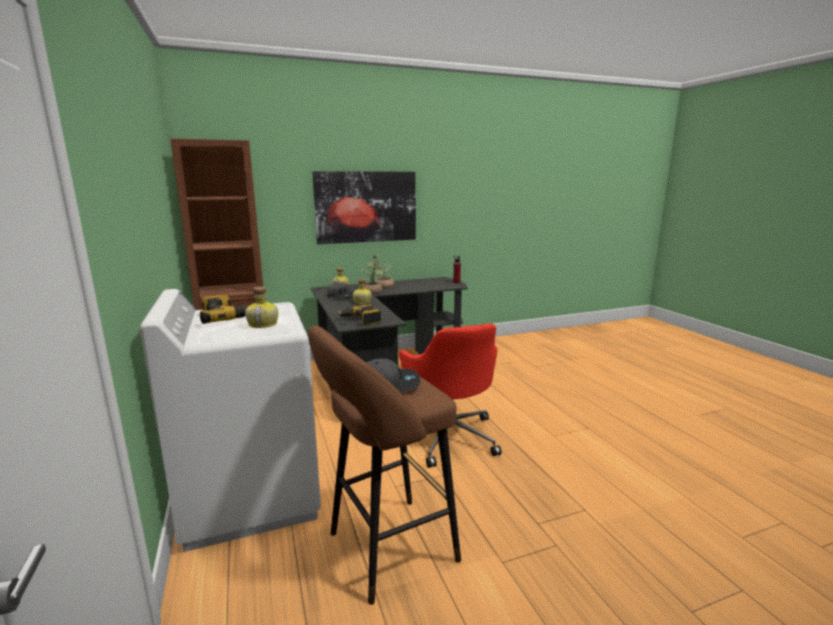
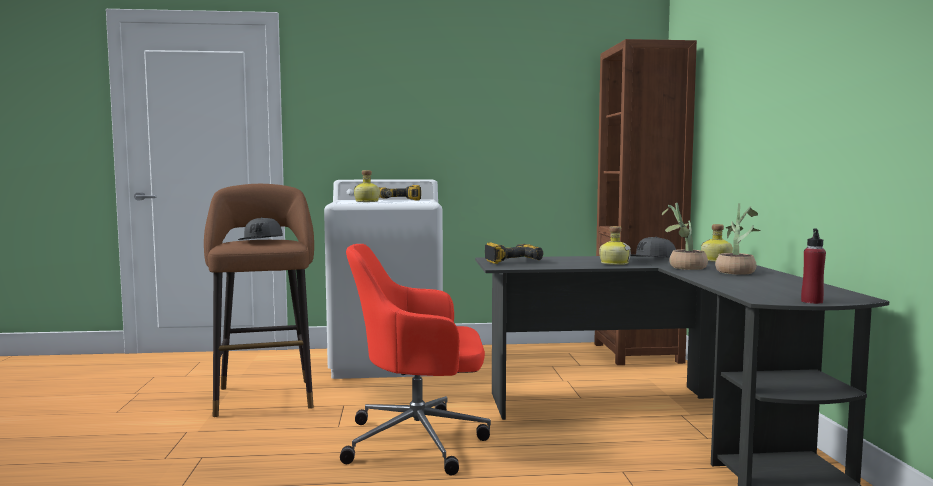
camera: 105 degrees right, 10 degrees down
picture [312,171,416,244] -> none

